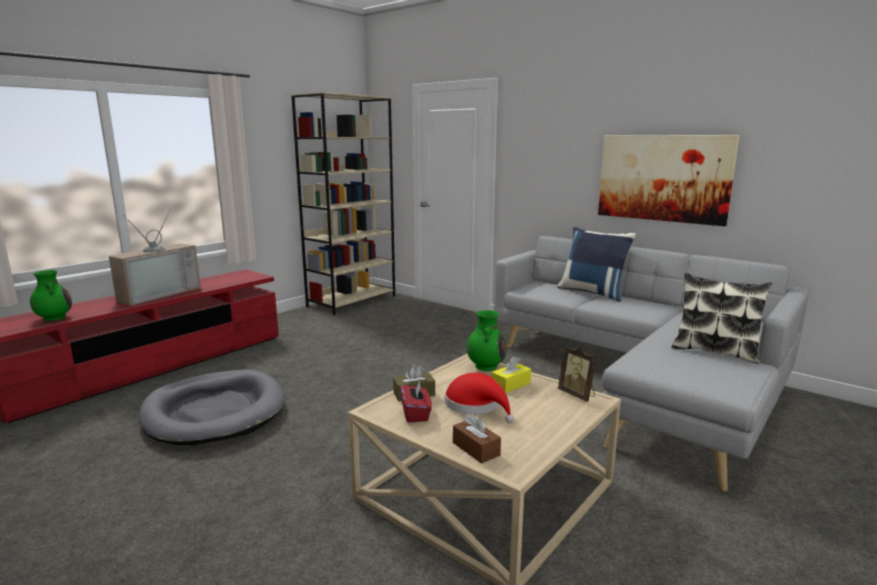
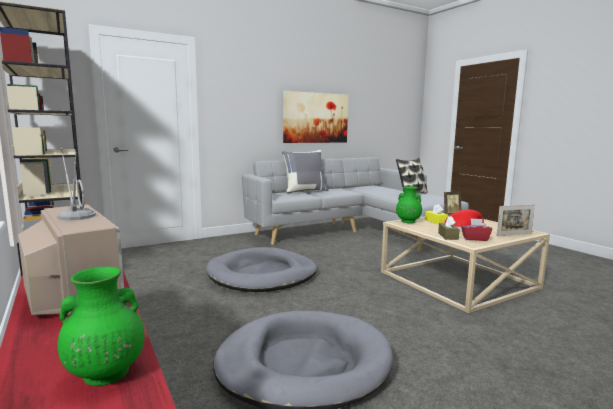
camera: 70 degrees left, 5 degrees down
brown tissue box [453,414,501,464] -> picture frame [496,204,535,236]
blue pillow [557,227,636,302] -> grey pillow [282,150,328,194]
none -> grey dog bed [206,247,317,292]

